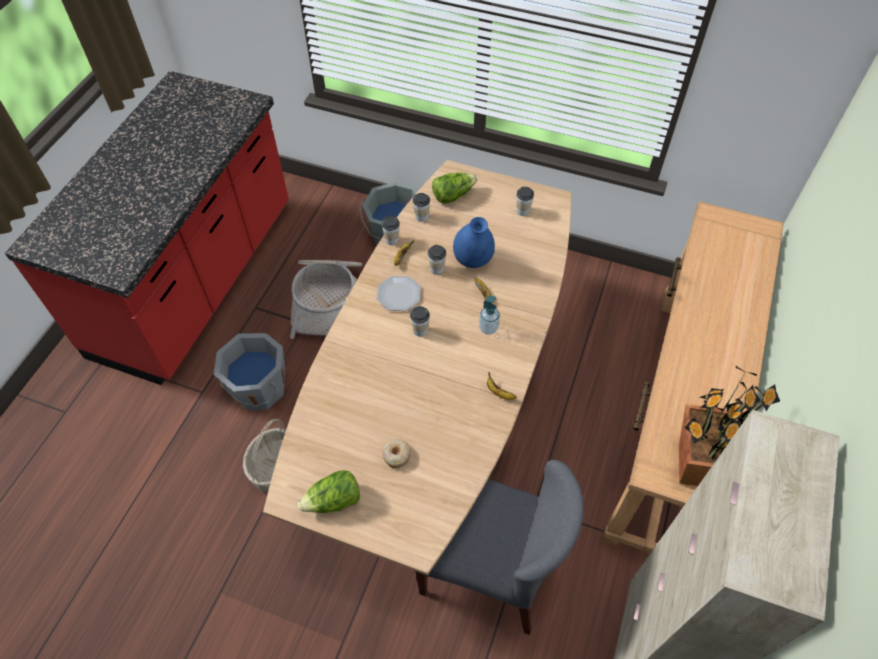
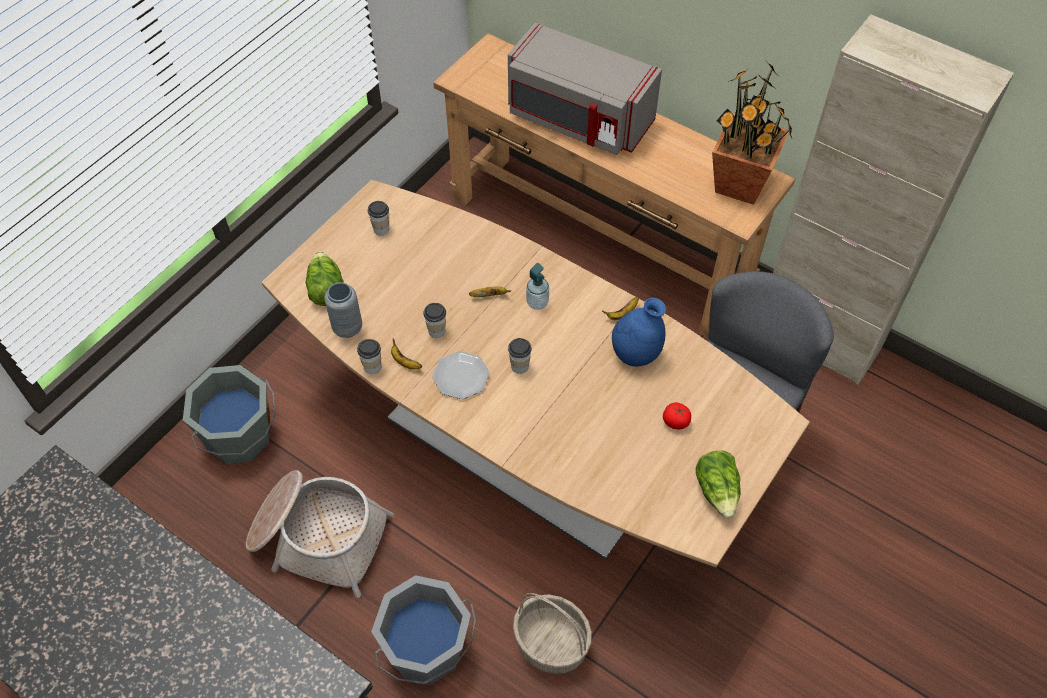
camera: 75 degrees left, 0 degrees up
donut [383,439,410,468] -> tomato [663,402,691,429]
cup [413,193,430,222] -> grey vase [325,282,362,338]
blue vase [453,217,495,268] -> blue vase moved to [612,298,666,366]
none -> grey microwave [508,23,662,155]

